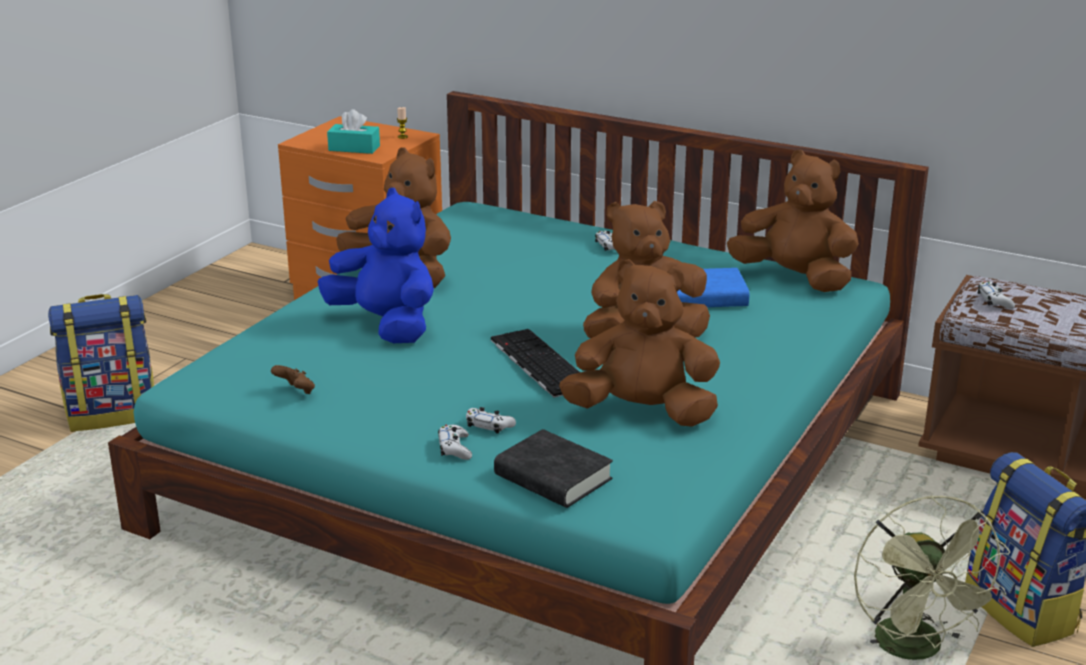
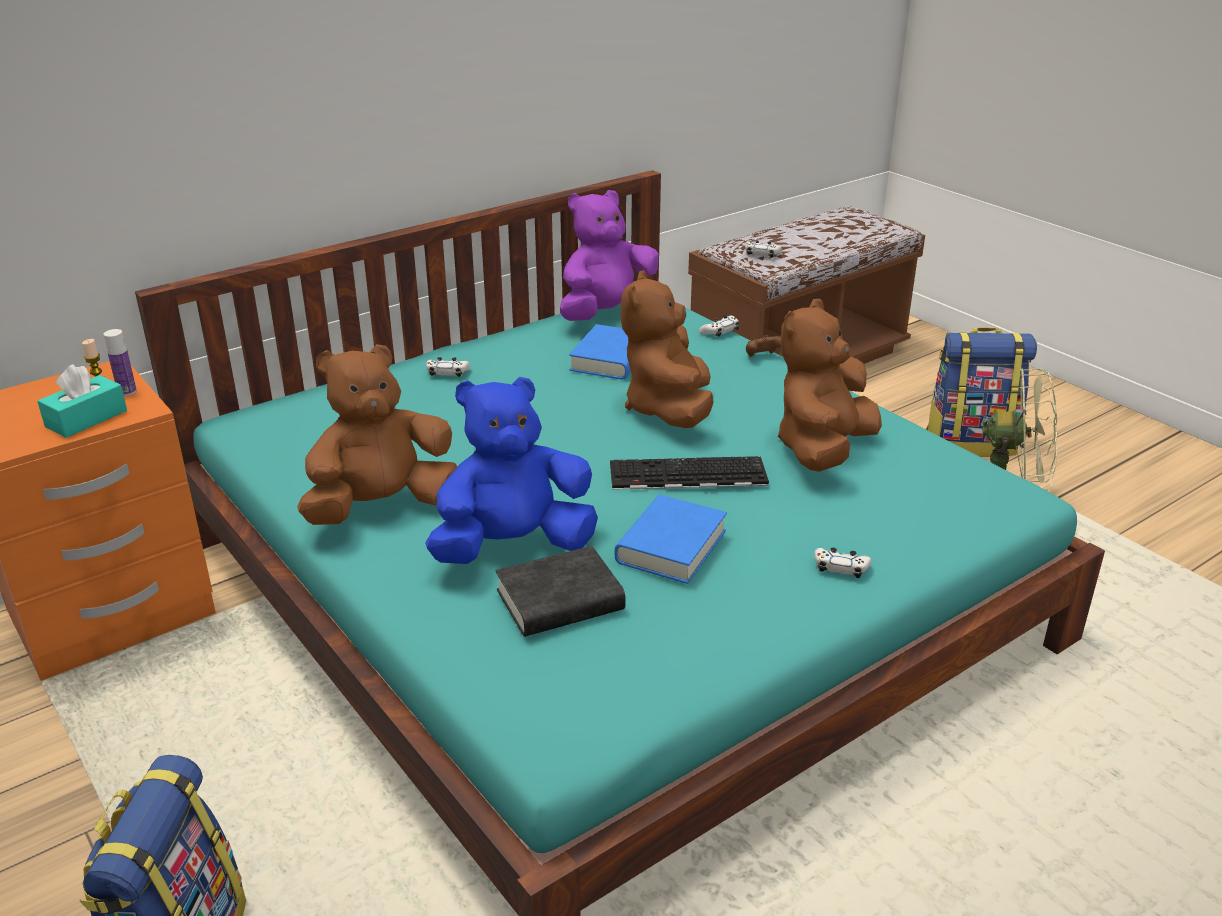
camera: 65 degrees left, 5 degrees up
brown game controller [271,365,315,394] -> brown game controller moved to [746,335,781,357]
white game controller [466,407,516,434] -> white game controller moved to [699,315,739,337]
black book [494,429,613,508] -> black book moved to [496,546,625,637]
brown plush toy [727,150,859,292] -> purple plush toy [560,190,659,321]
none -> bottle [104,329,137,396]
none -> blue book [615,495,727,584]

